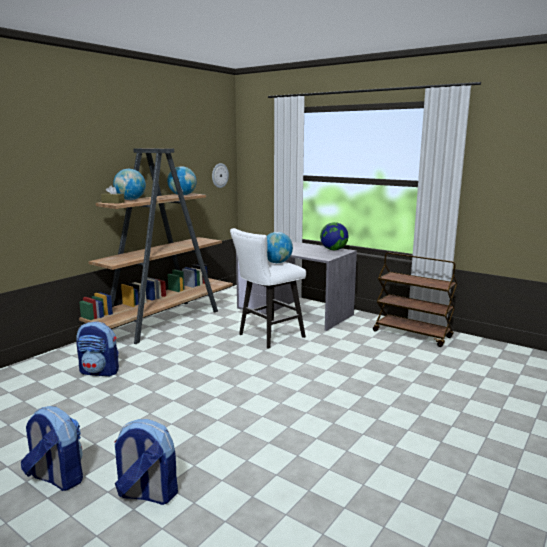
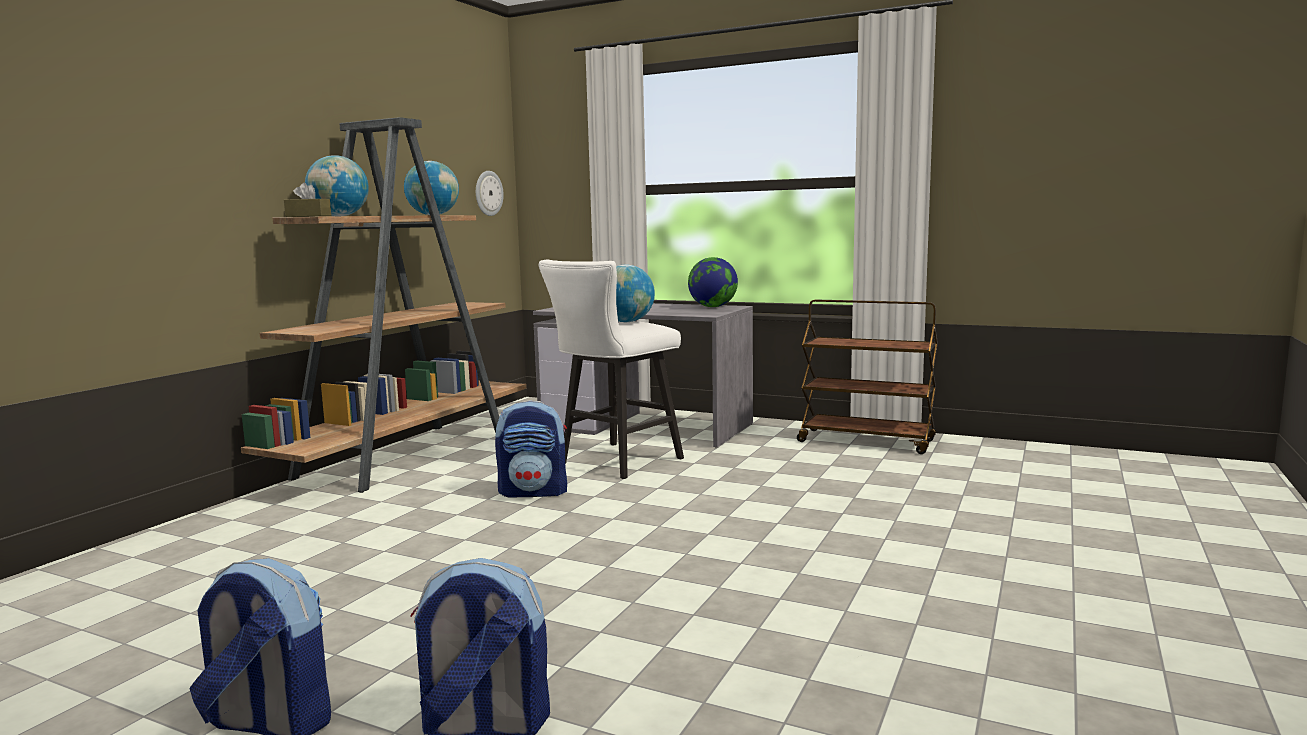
camera: 10 degrees left, 5 degrees down
backpack [76,321,119,376] -> backpack moved to [495,401,567,497]

